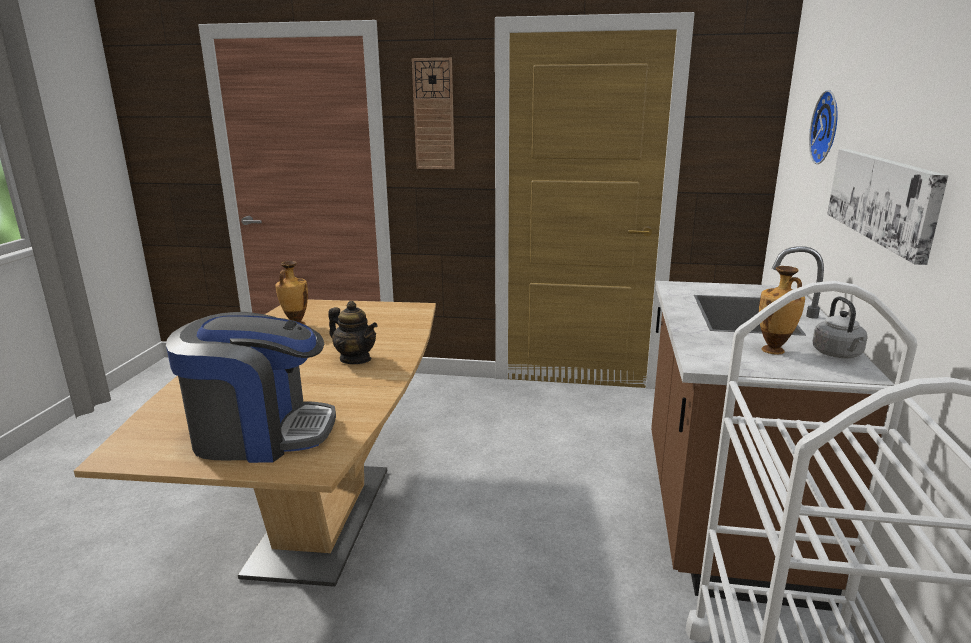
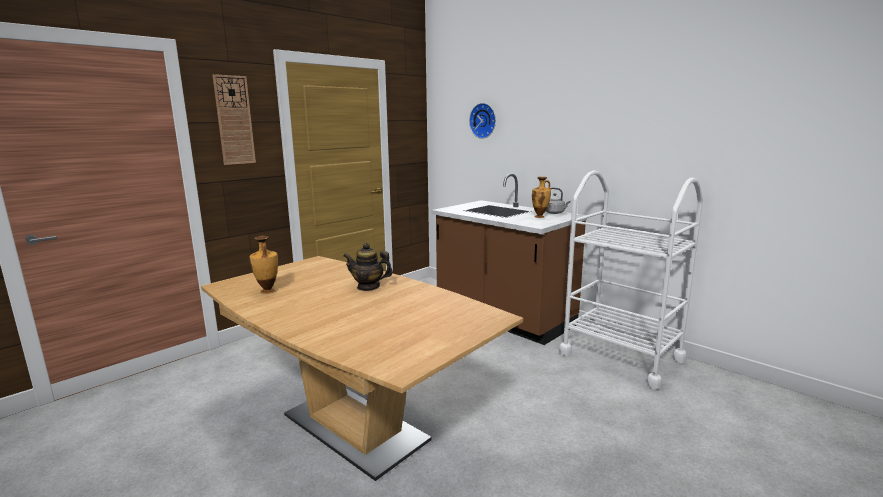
camera: 55 degrees left, 5 degrees down
coffee machine [166,312,336,463] -> none
teapot [328,301,378,364] -> teapot turned 150 degrees counterclockwise [343,243,393,291]
picture [827,149,948,265] -> none

